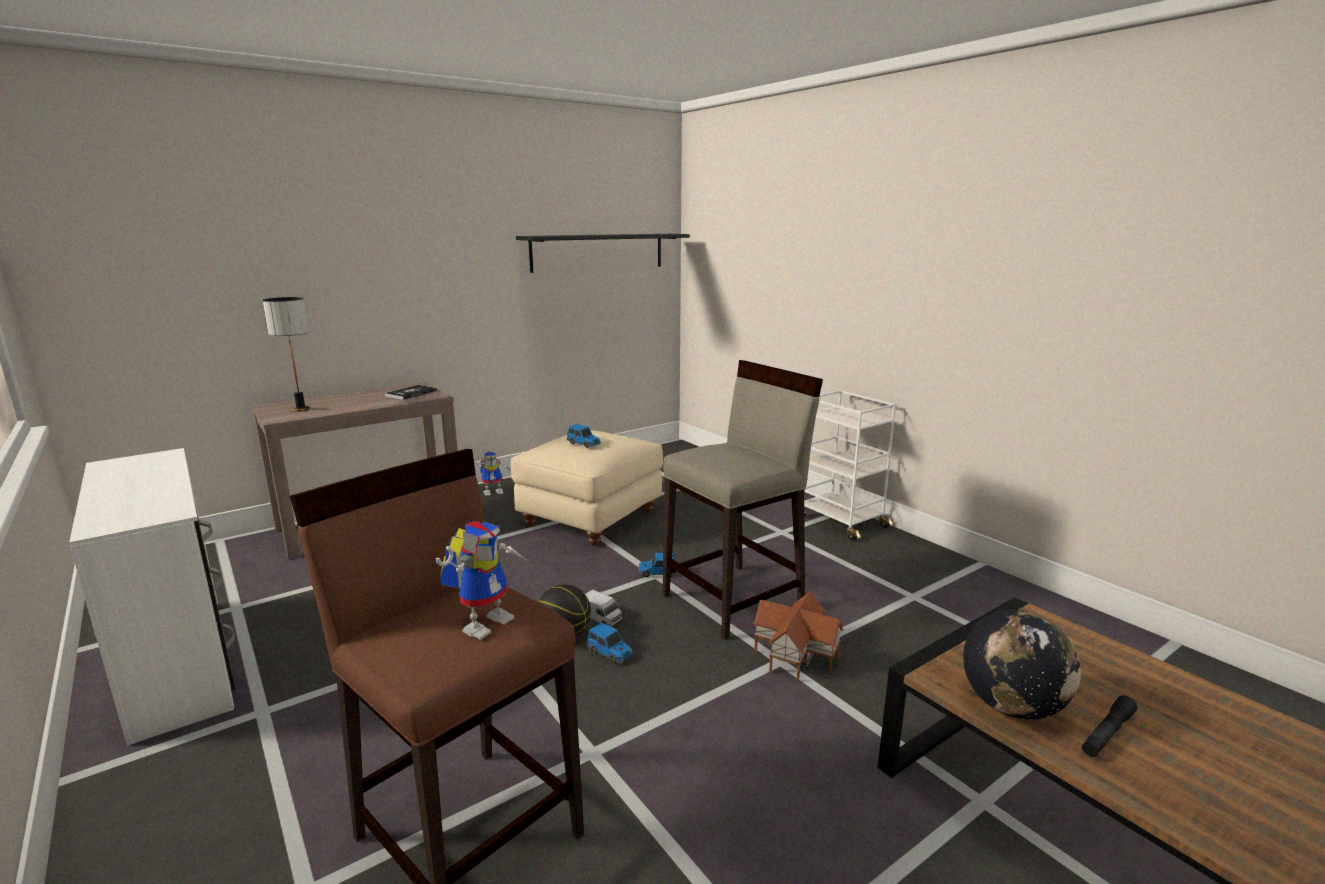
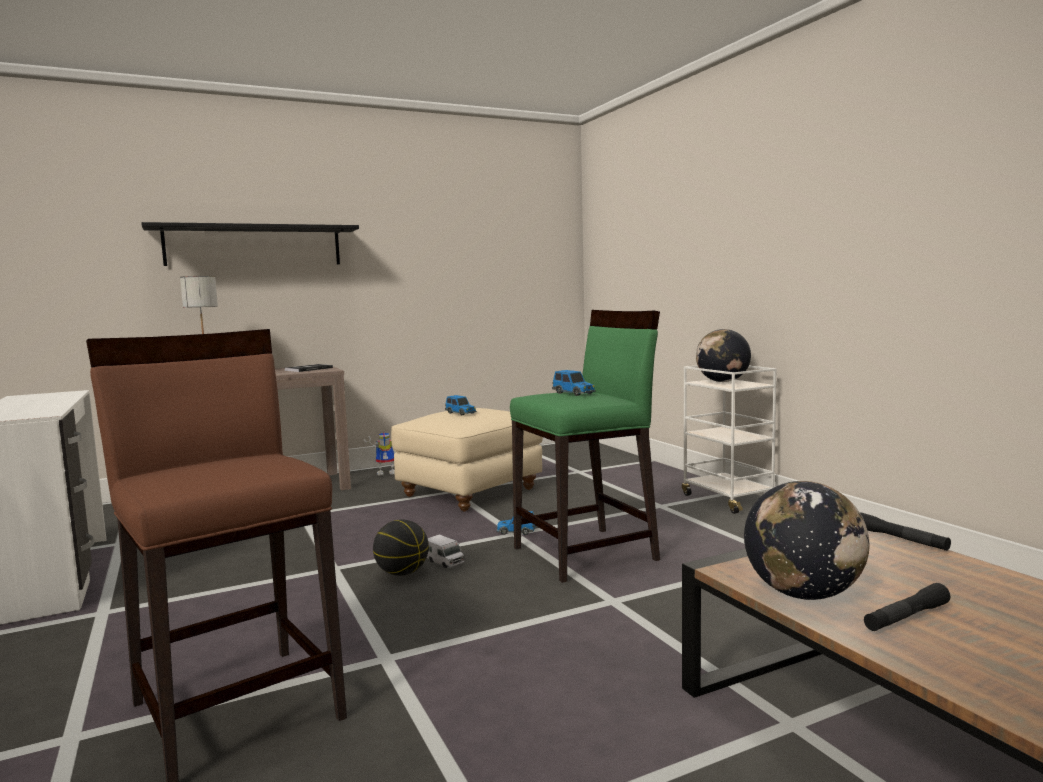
camera: 10 degrees right, 10 degrees down
toy robot [436,521,526,640] -> none
black shelf [516,234,690,273] -> black shelf moved to [141,222,359,266]
toy car [587,622,633,663] -> toy car moved to [552,370,596,396]
beige stool [663,360,823,640] -> green stool [510,310,660,583]
toy house [753,591,844,681] -> none
none -> globe [696,329,751,382]
none -> black flashlight [860,512,951,551]

